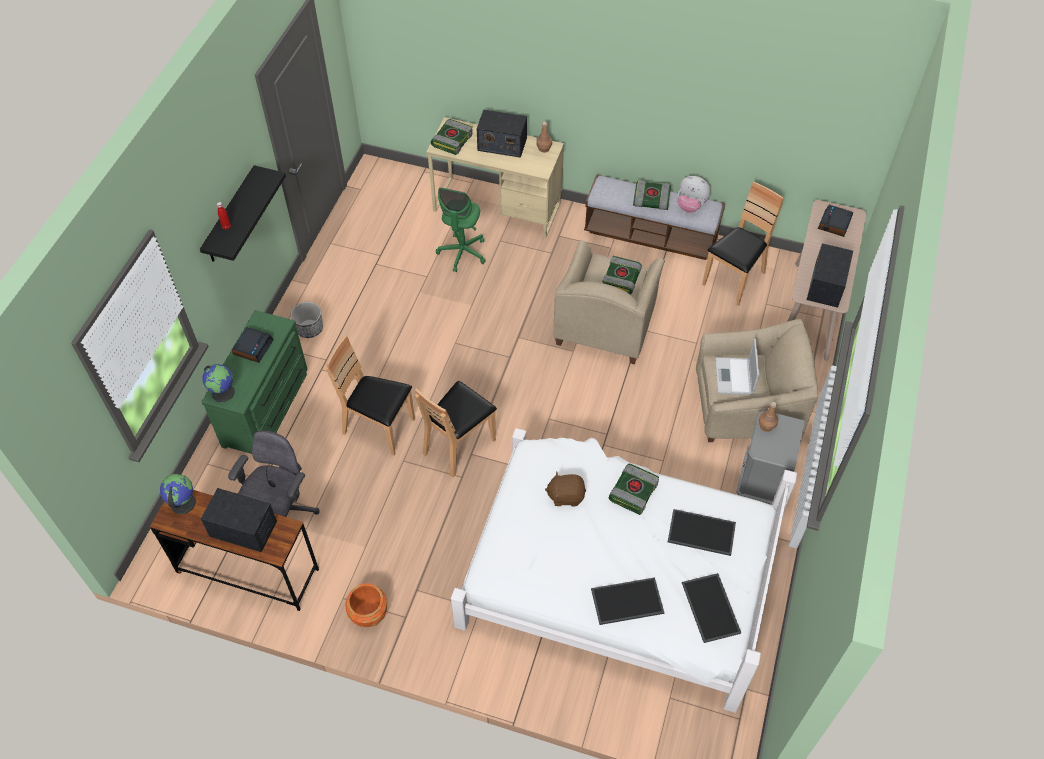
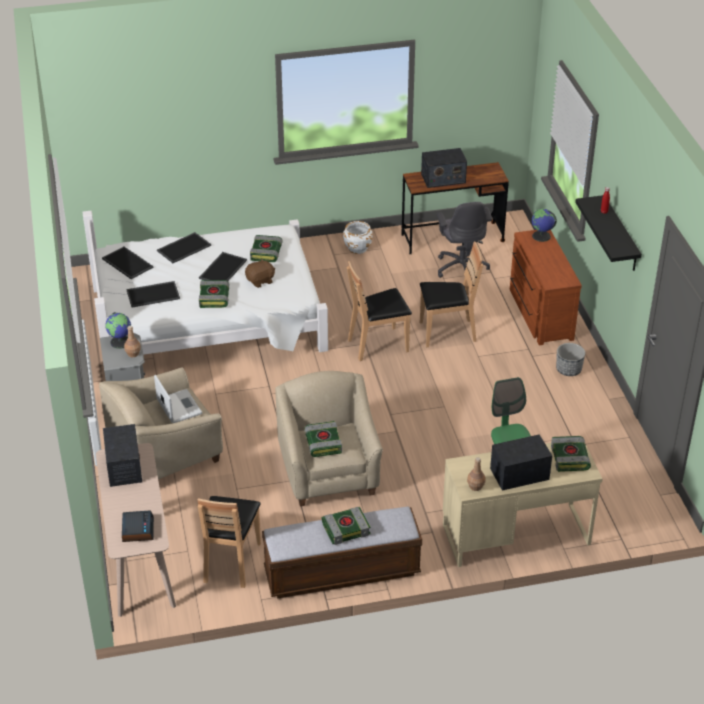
camera: 150 degrees right, 15 degrees down
globe [160,474,196,514] -> globe moved to [105,312,131,349]
green dresser [202,310,308,454] -> brown dresser [510,230,582,345]
alarm clock [232,327,273,363] -> none
orange planter [345,583,387,627] -> white planter [343,221,373,254]
brown chair [414,381,497,478] -> brown chair turned 120 degrees counterclockwise [347,261,412,361]
plush toy [677,176,711,213] -> none
none -> tray [199,252,247,281]
none -> book [250,235,283,262]

